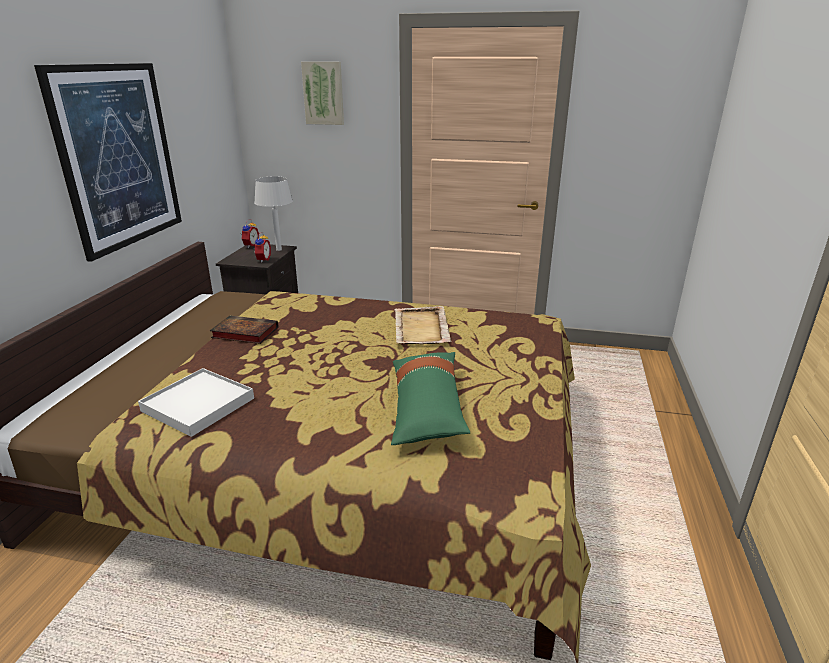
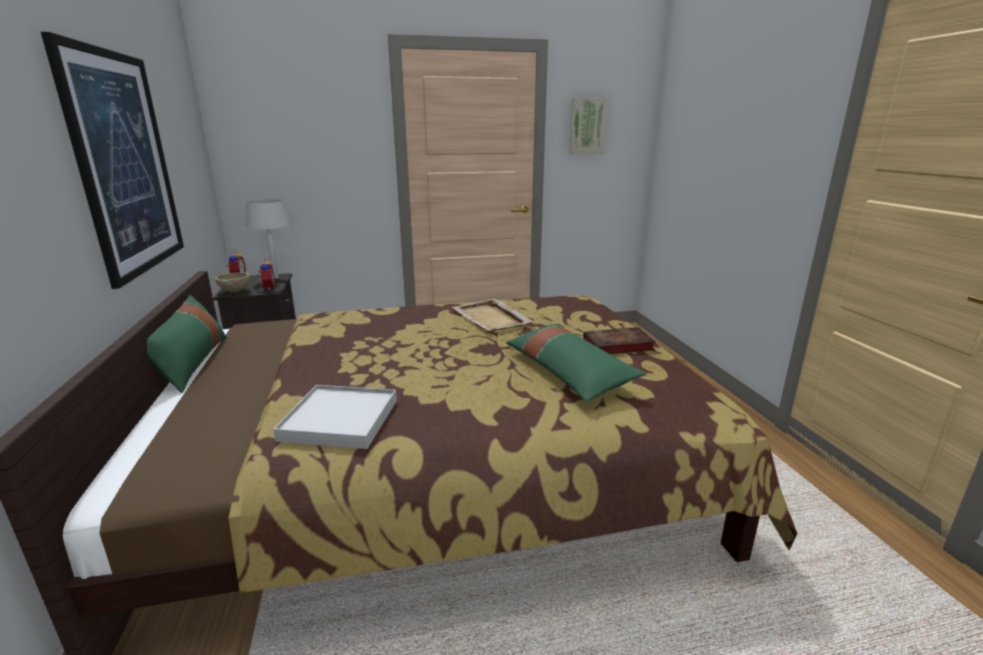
camera: 25 degrees left, 5 degrees down
book [210,316,278,344] -> book moved to [583,327,656,354]
picture [301,62,344,125] -> picture moved to [569,97,608,155]
none -> green pillow [147,295,227,393]
none -> beige bowl [215,272,250,293]

